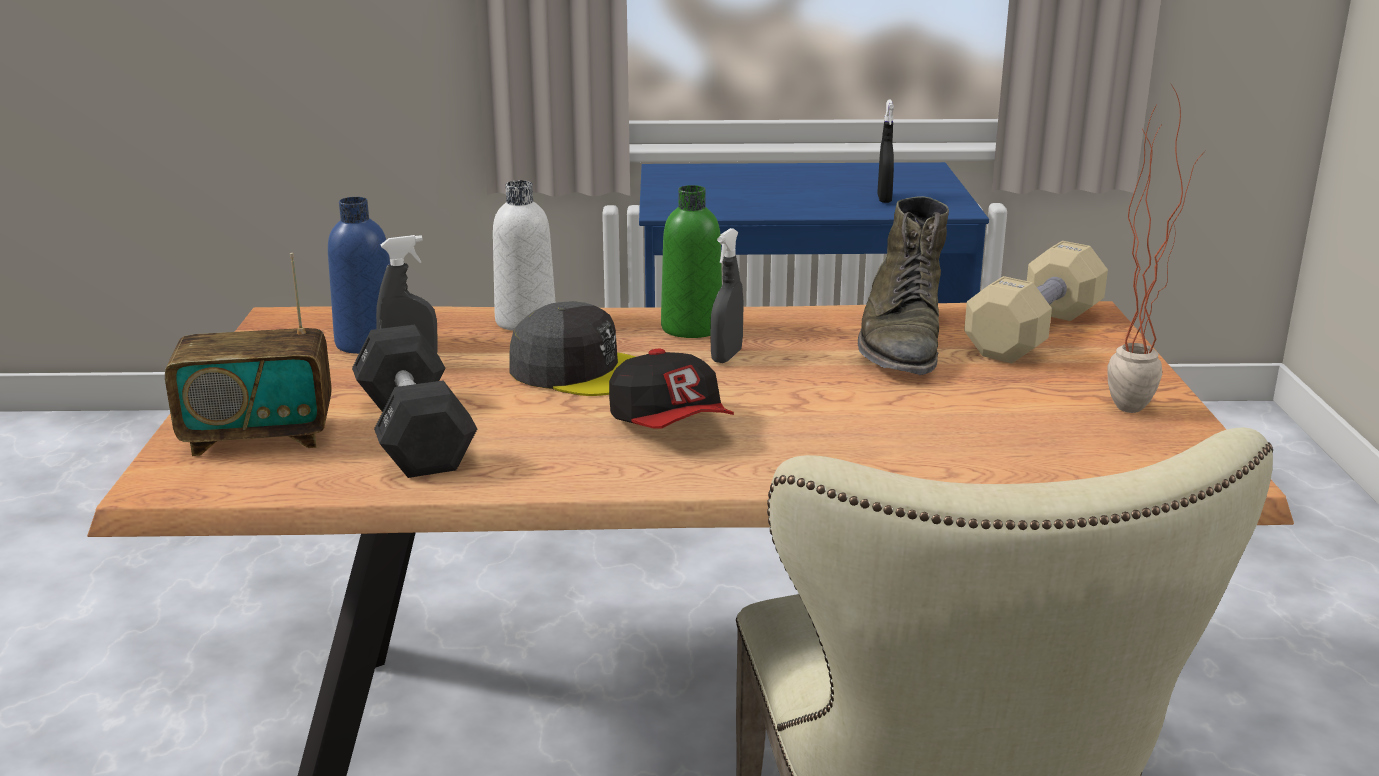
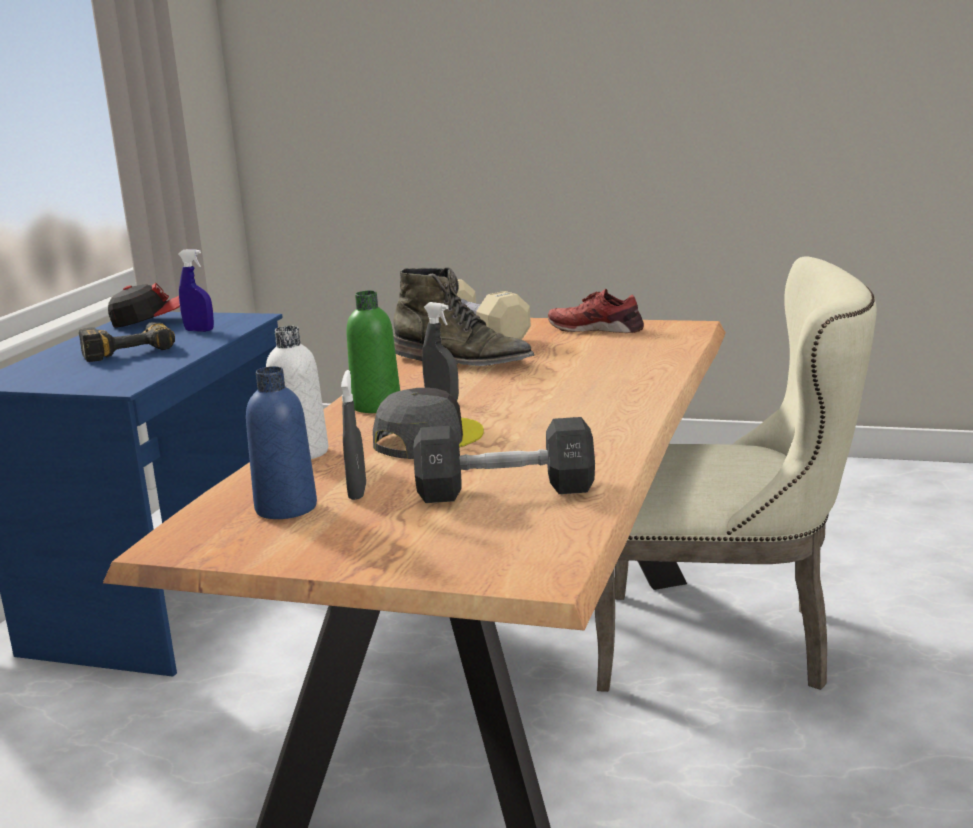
camera: 70 degrees left, 5 degrees down
radio [165,253,332,456] -> none
cap [609,349,734,428] -> cap moved to [108,283,180,328]
black spray bottle [877,100,894,203] -> blue spray bottle [178,249,214,332]
potted plant [1107,83,1208,413] -> red shoe [548,289,644,333]
none -> power drill [79,322,175,362]

